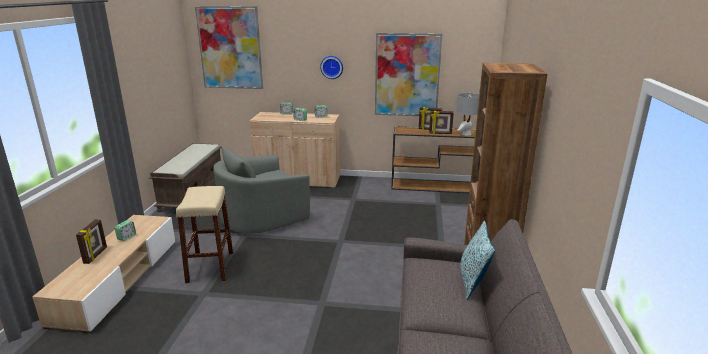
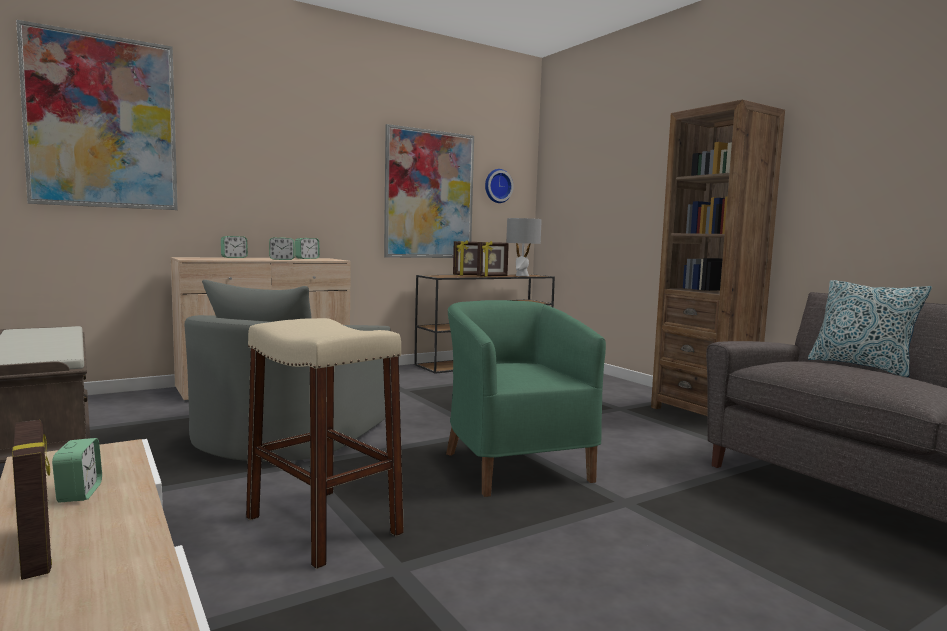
camera: 40 degrees left, 15 degrees down
wall clock [320,56,343,79] -> wall clock moved to [485,169,514,203]
none -> green armchair [446,300,606,497]

